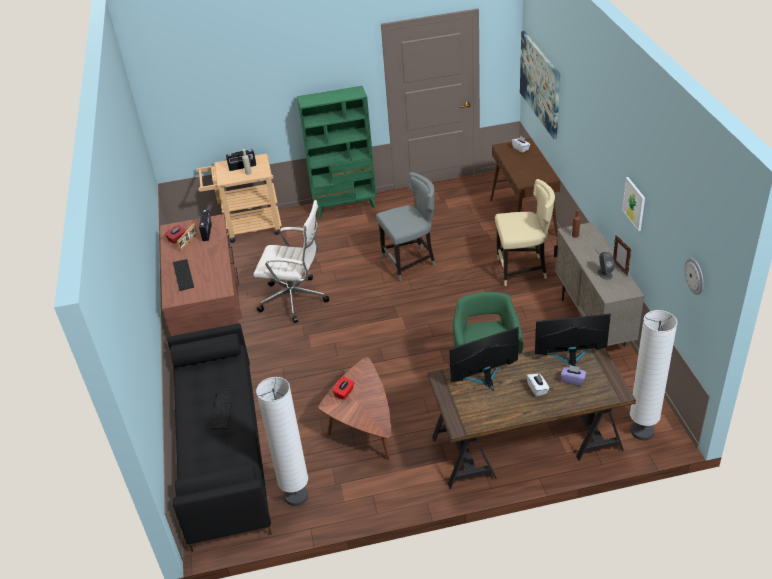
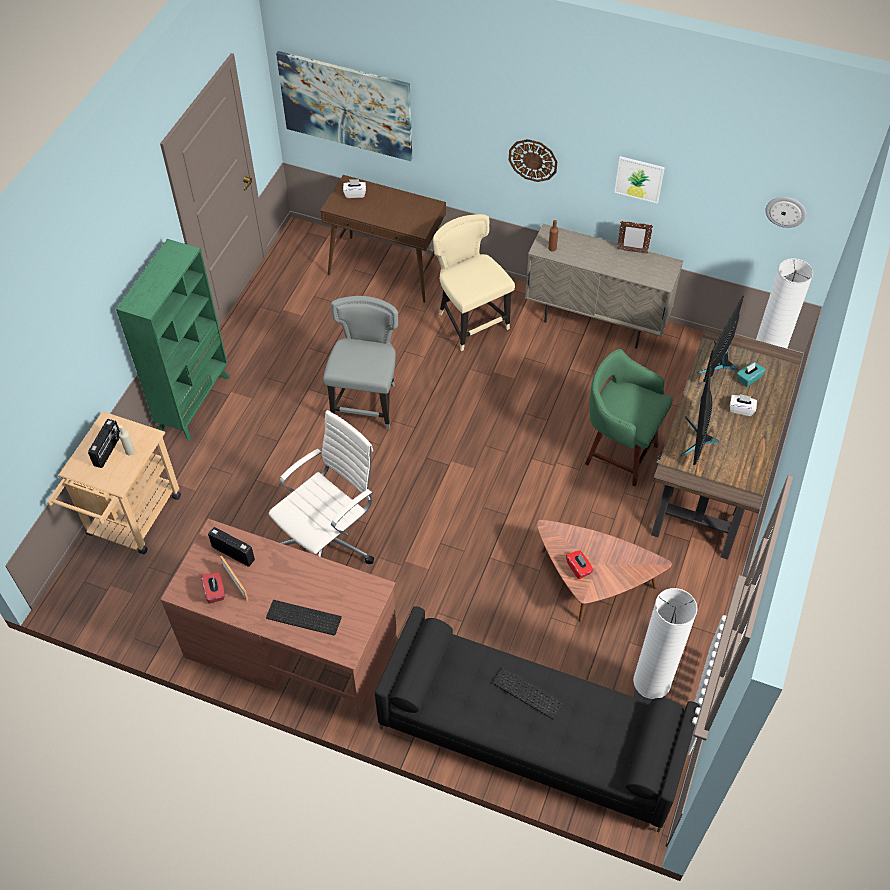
camera: 60 degrees left, 15 degrees up
beige chair [495,179,555,286] -> beige chair turned 60 degrees counterclockwise [433,214,515,351]
purple tissue box [561,365,586,386] -> turquoise tissue box [737,362,766,387]
grey speaker [597,252,614,280] -> none
none -> wall clock [509,139,557,182]

